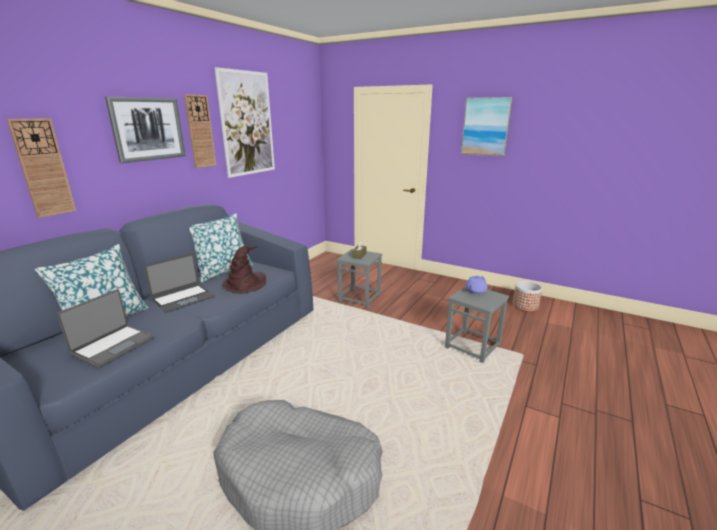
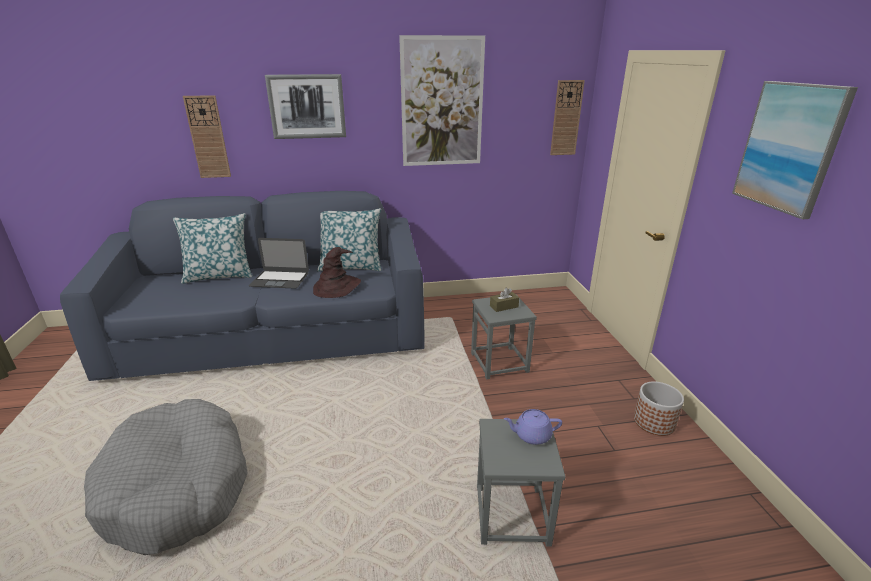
camera: 50 degrees right, 5 degrees up
laptop [57,289,154,368] -> none
wall clock [184,94,216,168] -> wall clock moved to [550,80,585,155]
planter [513,281,542,312] -> planter moved to [634,381,684,436]

